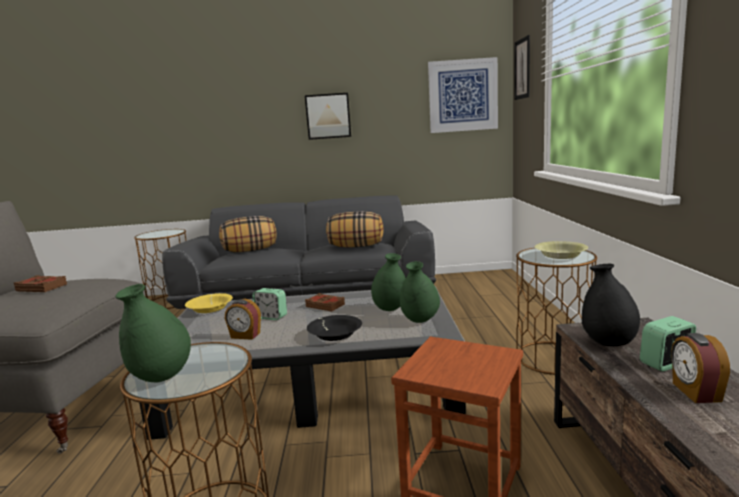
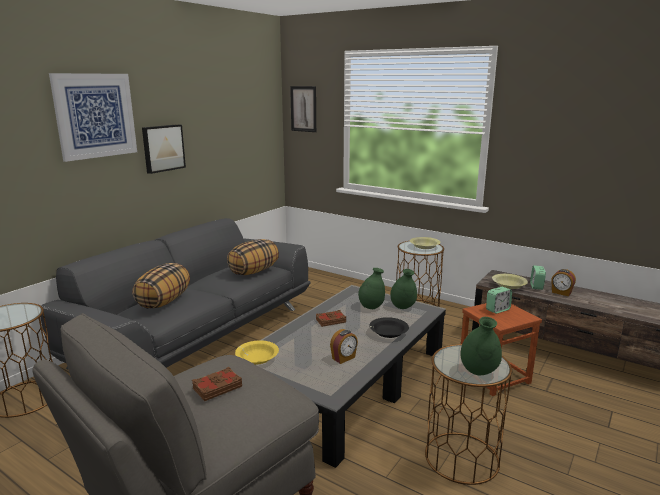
camera: 55 degrees left, 5 degrees up
alarm clock [252,288,287,320] -> alarm clock moved to [486,287,512,314]
picture [428,57,498,133] -> picture moved to [49,73,137,162]
black vase [582,264,640,346] -> yellow bowl [492,274,528,289]

